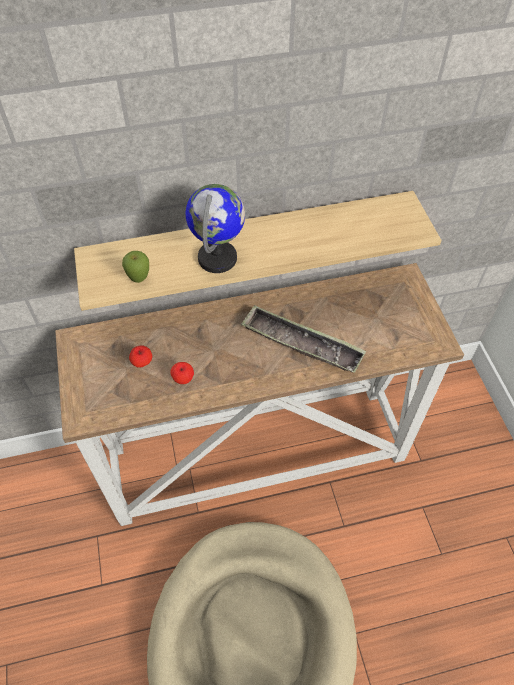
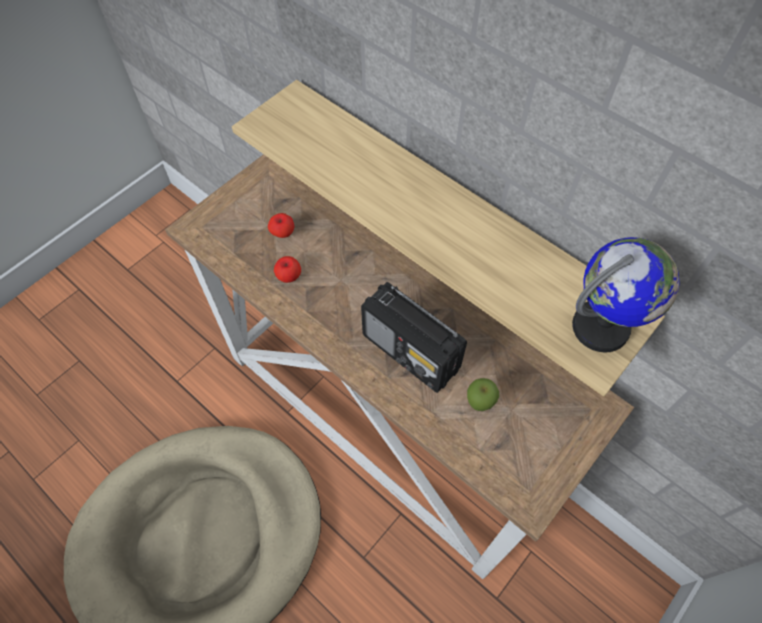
camera: 55 degrees right, 5 degrees up
apple [122,251,149,283] -> apple moved to [467,378,499,411]
globe [185,184,245,273] -> globe moved to [572,237,680,353]
tray [241,305,366,373] -> radio [361,282,467,393]

